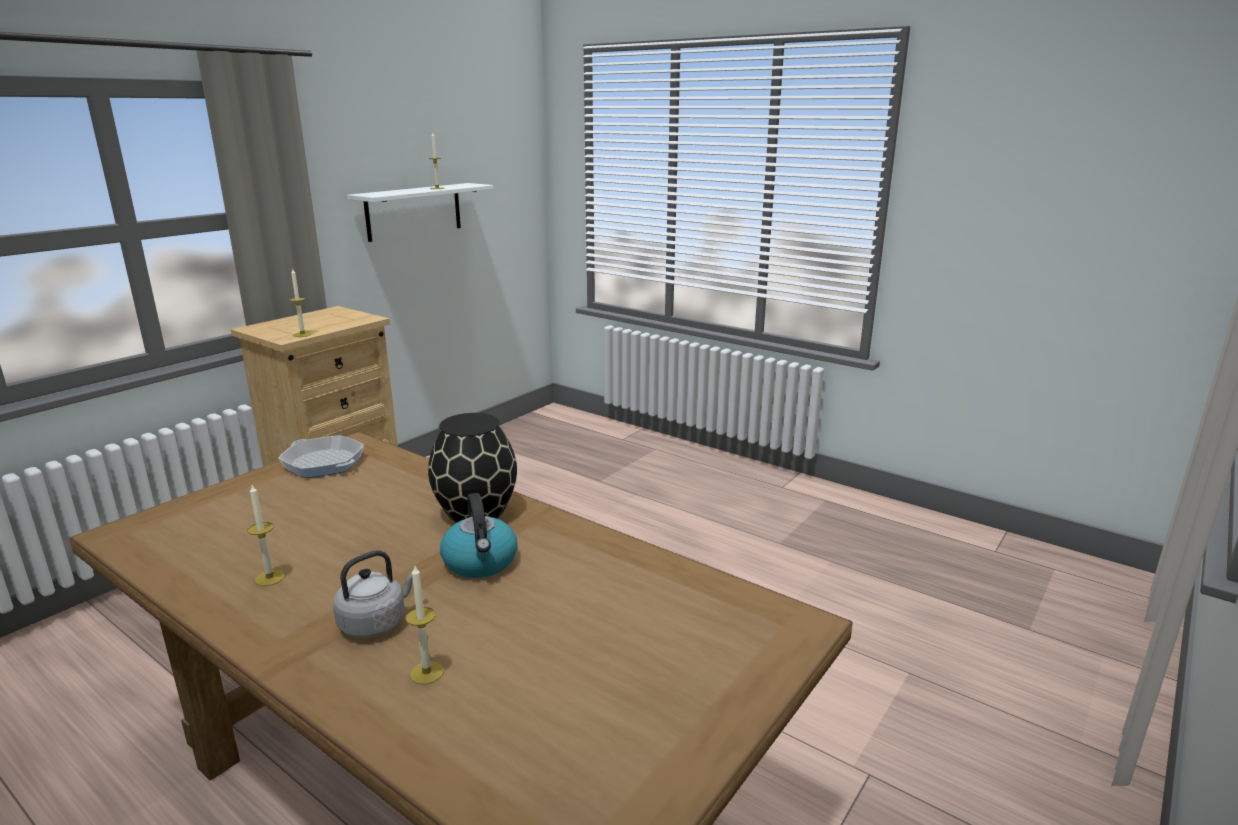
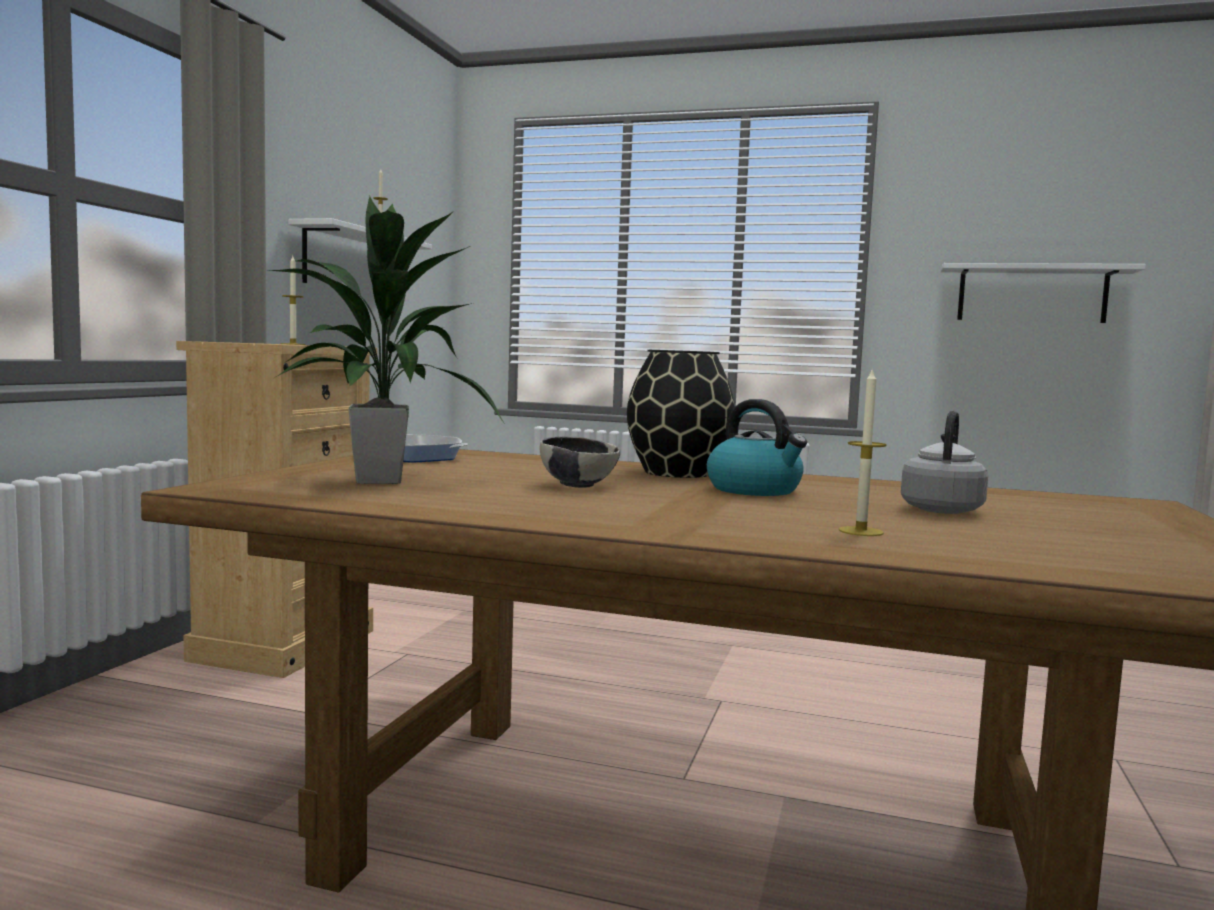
camera: 20 degrees left, 15 degrees down
candle [247,485,285,586] -> none
grey kettle [333,550,418,638] -> grey kettle moved to [901,411,988,514]
none -> potted plant [270,196,505,484]
none -> bowl [540,436,620,488]
none -> white shelf [941,263,1146,323]

